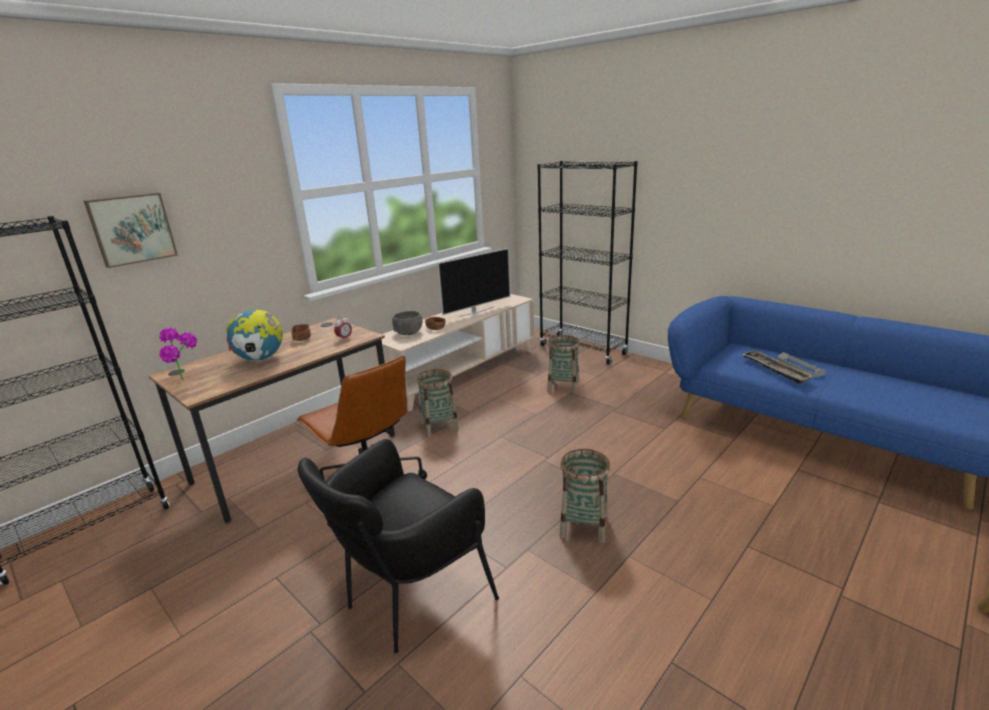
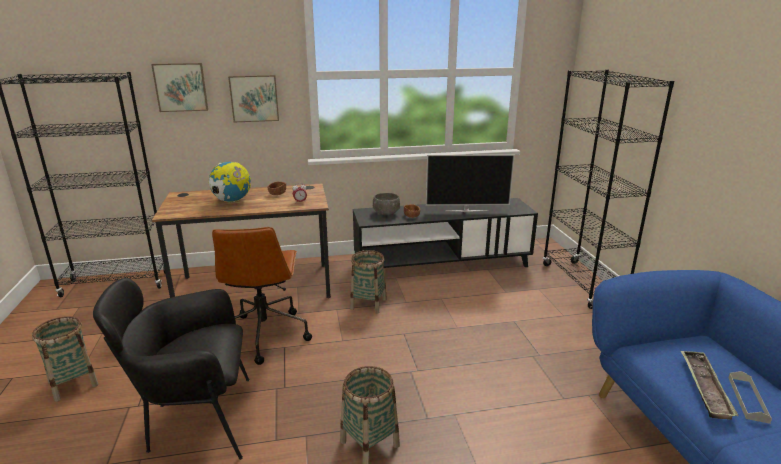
camera: 35 degrees right, 0 degrees up
potted plant [159,328,197,380] -> none
beige tv stand [370,294,534,411] -> black tv stand [353,198,538,268]
basket [548,335,580,394] -> basket moved to [32,316,98,402]
none -> picture [228,75,279,122]

